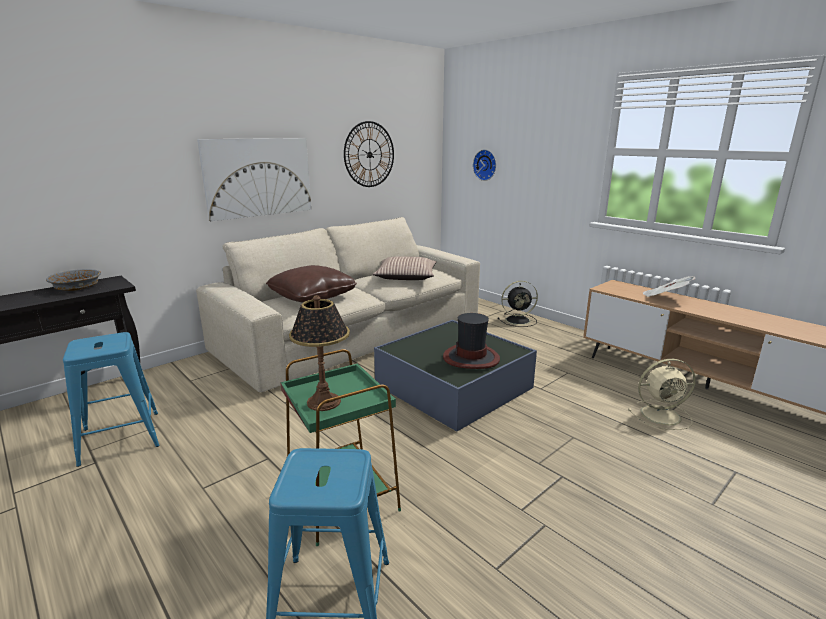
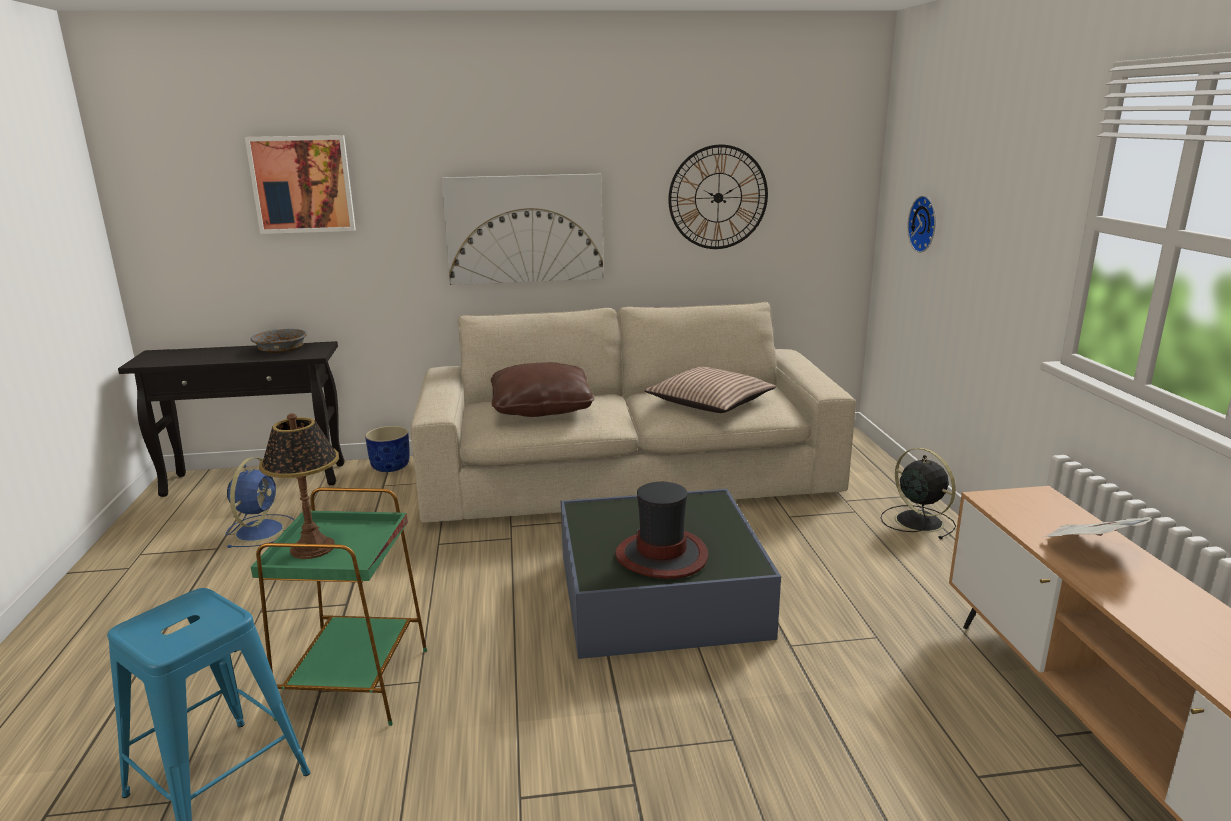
camera: 35 degrees right, 0 degrees up
blue stool [63,332,160,467] -> blue fan [226,457,294,548]
black fan [498,281,538,327] -> black fan turned 150 degrees counterclockwise [881,448,956,539]
beige fan [628,359,696,430] -> none
none -> picture [245,135,356,234]
none -> blue planter [365,426,410,472]

